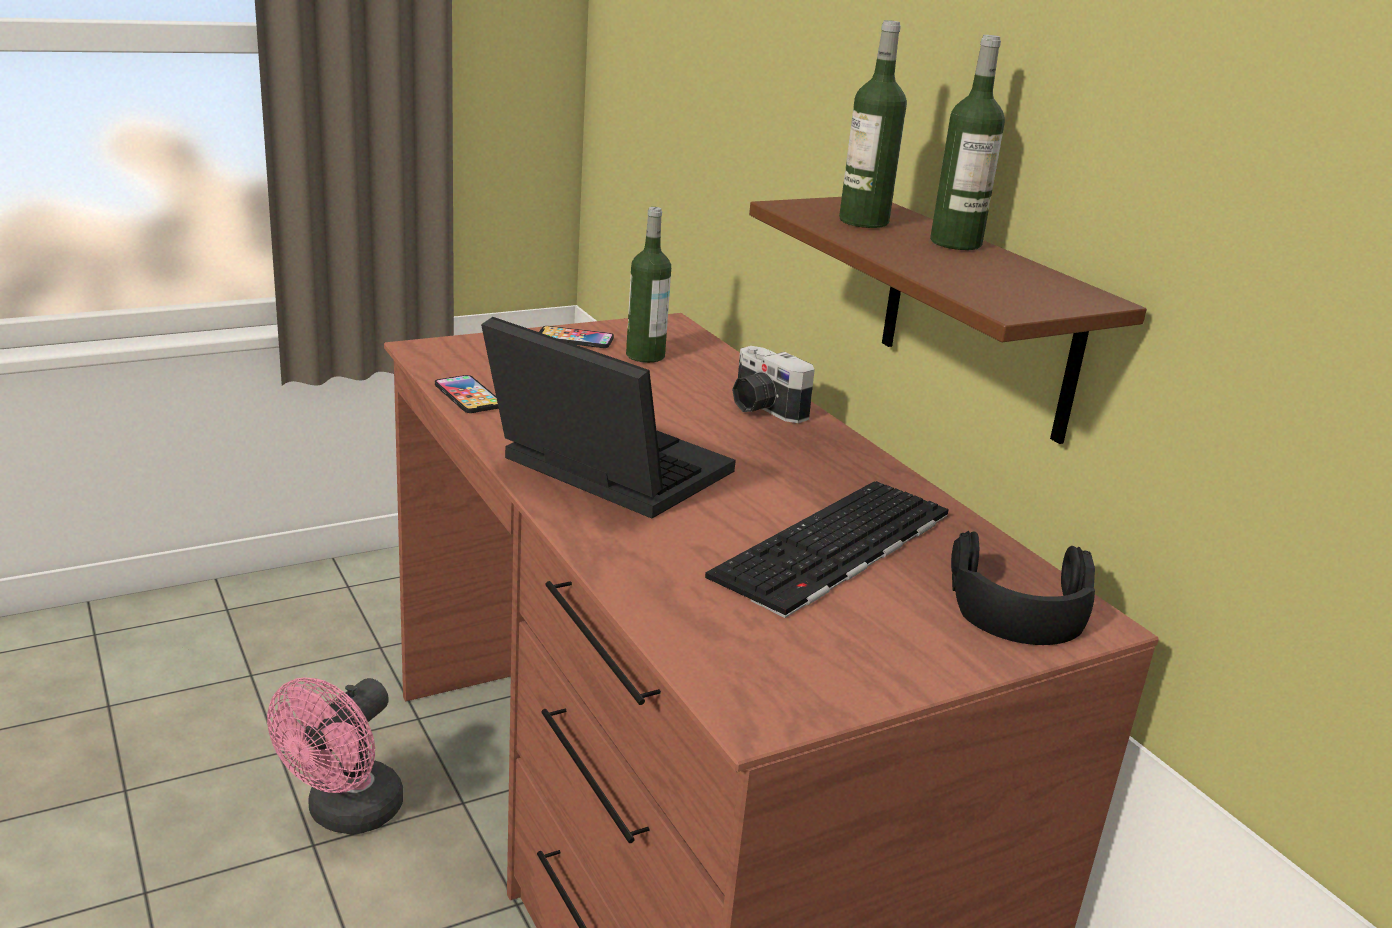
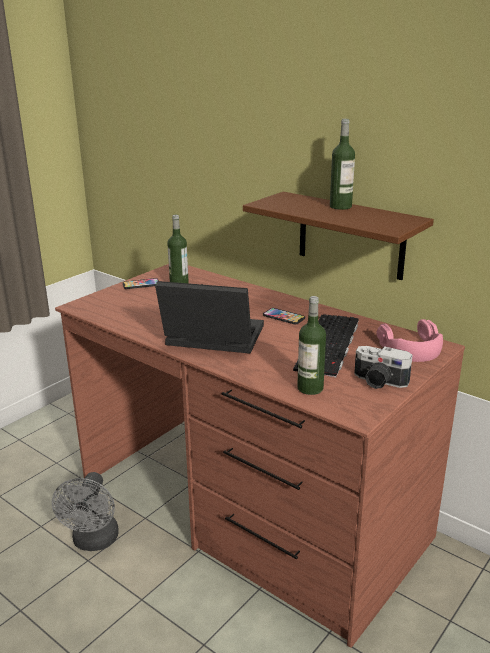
camera: 20 degrees left, 0 degrees up
pink fan [267,677,403,834] -> grey fan [52,472,119,551]
phone [435,375,499,413] -> phone moved to [263,308,305,324]
camera [732,346,815,423] -> camera moved to [354,346,413,389]
bottle [839,20,907,228] -> bottle moved to [297,296,326,395]
black headphones [951,531,1095,645] -> pink headphones [377,319,443,362]

